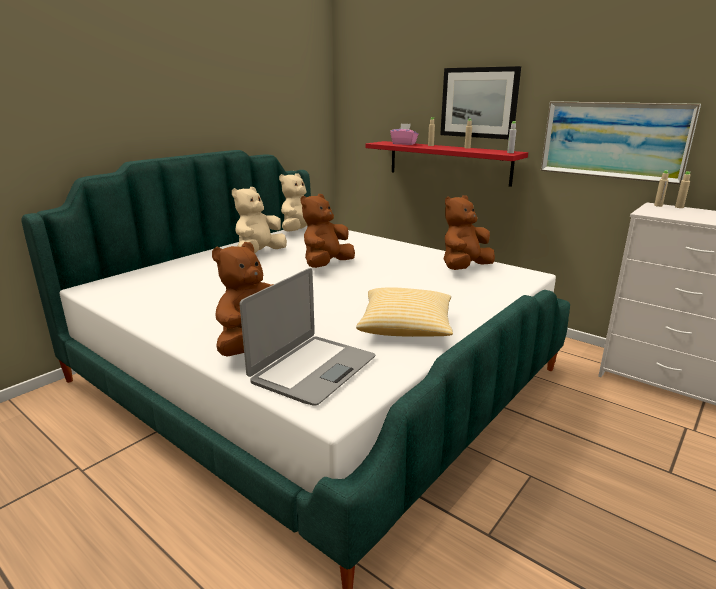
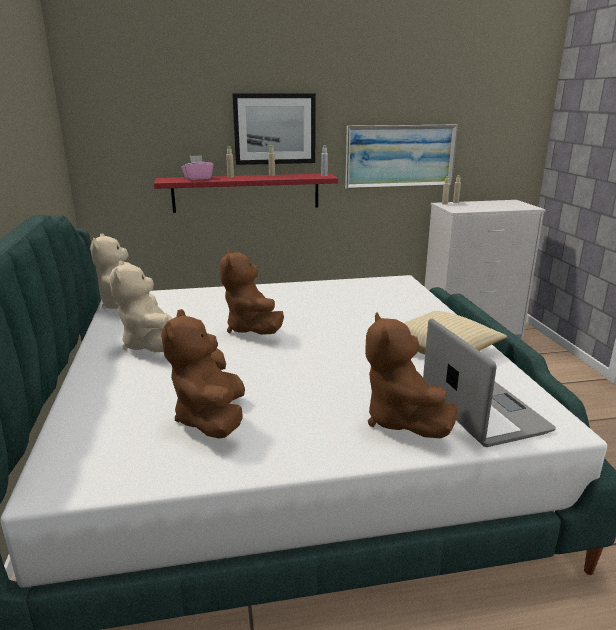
camera: 50 degrees left, 0 degrees up
brown plush toy [444,195,495,270] -> brown plush toy moved to [161,309,245,438]

